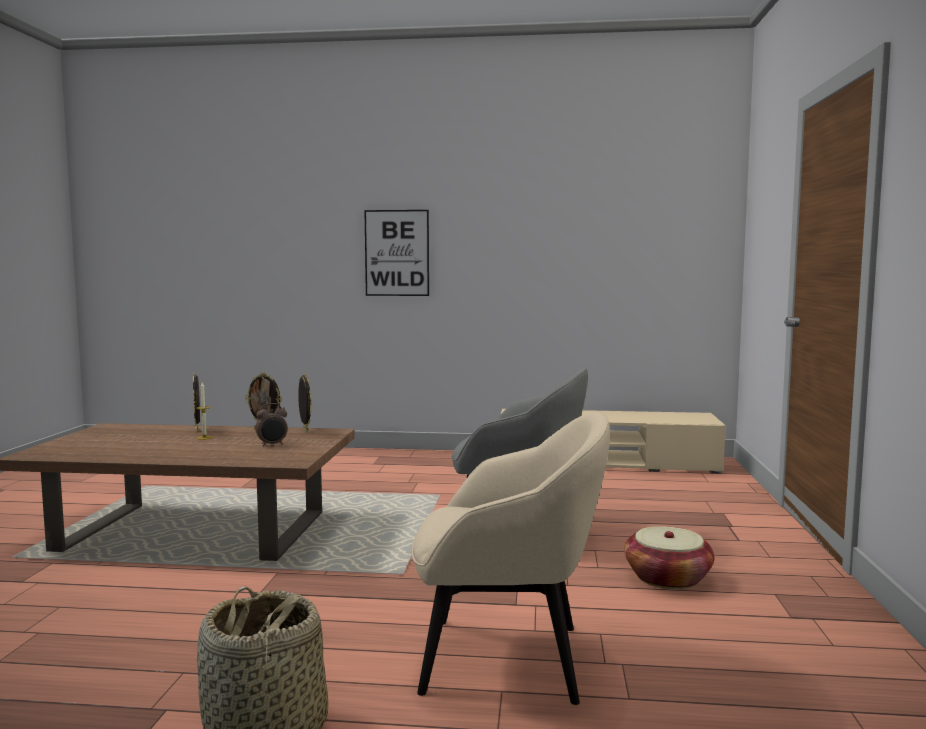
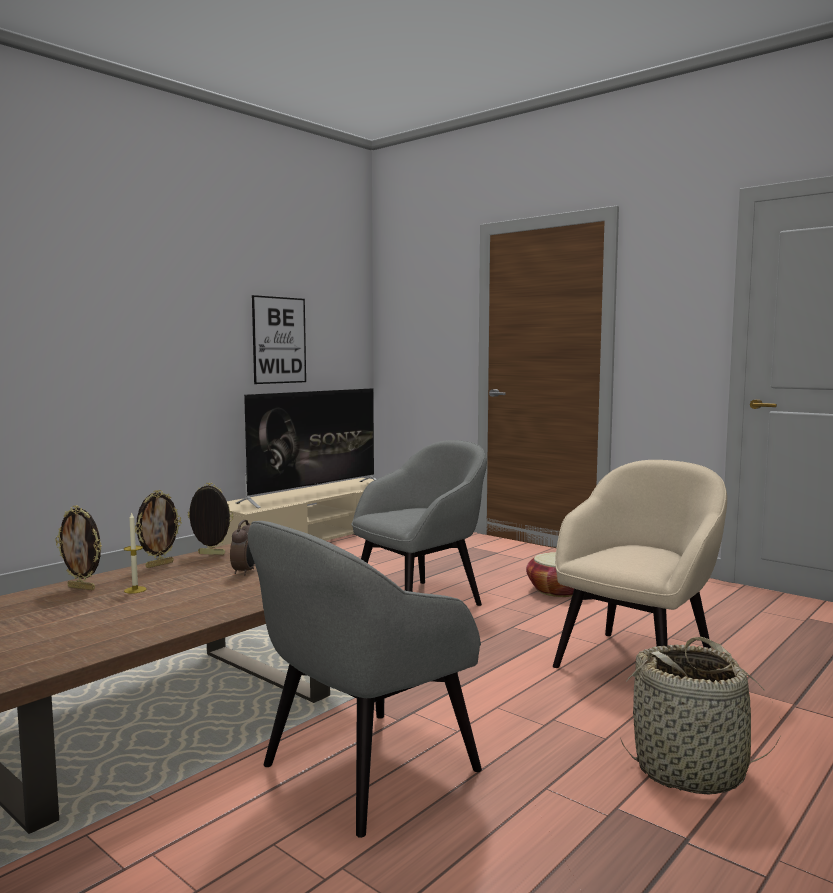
camera: 55 degrees left, 0 degrees up
picture [364,210,429,296] -> picture moved to [252,295,306,384]
none -> television [236,388,376,508]
none -> grey armchair [248,521,482,838]

